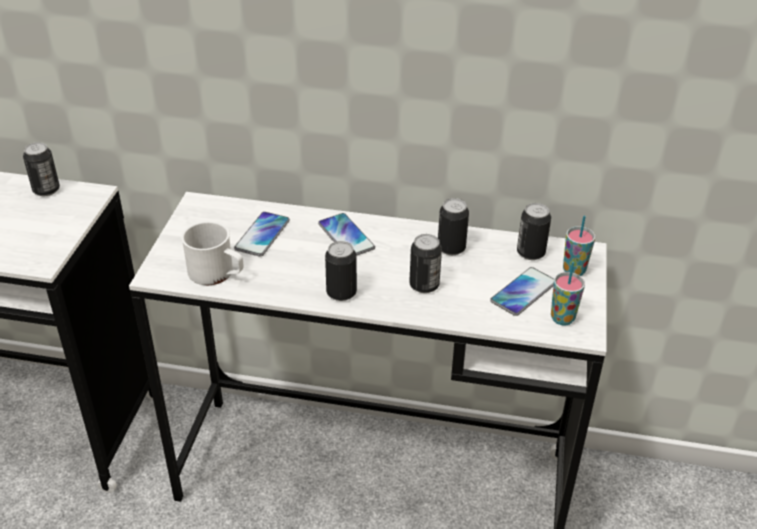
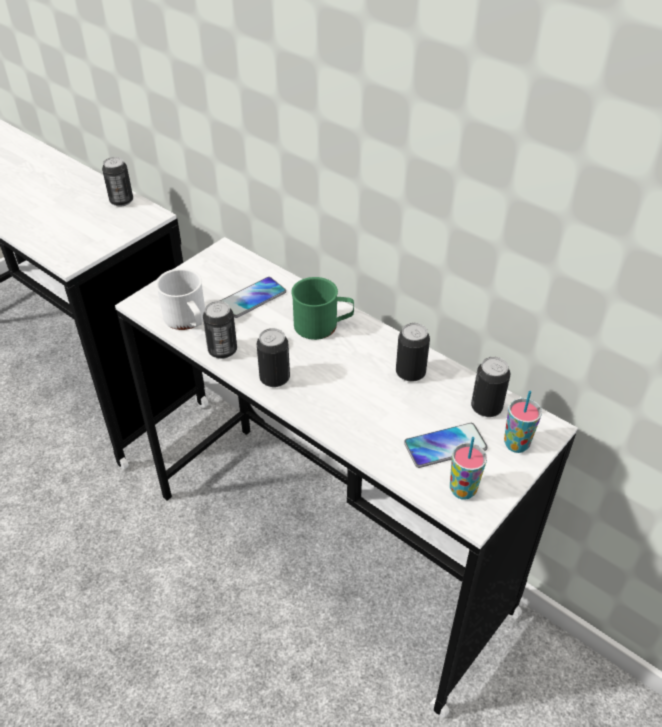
camera: 30 degrees right, 5 degrees up
phone [318,213,375,256] -> green mug [291,277,354,340]
can [409,234,442,293] -> can moved to [203,301,237,359]

